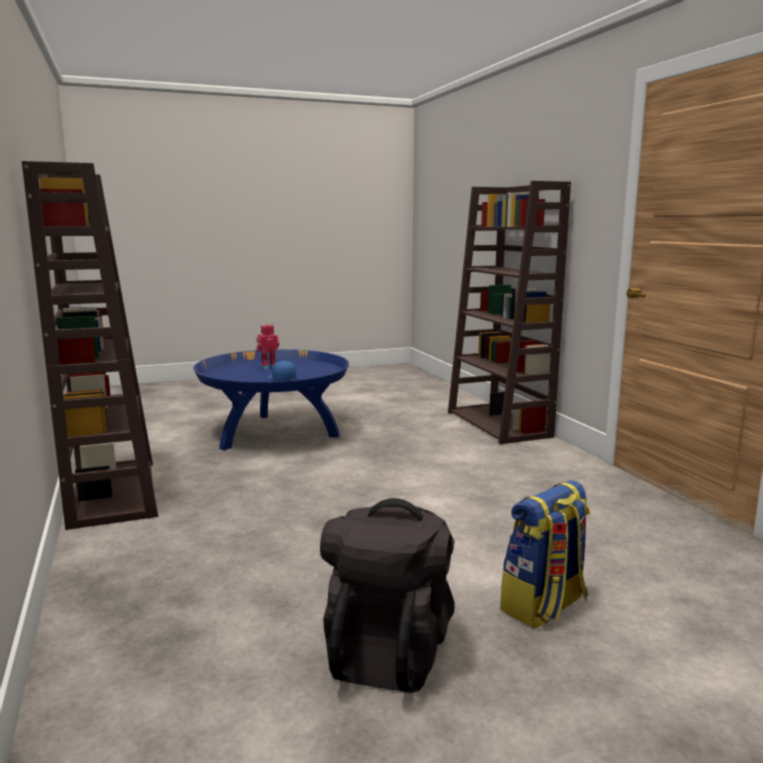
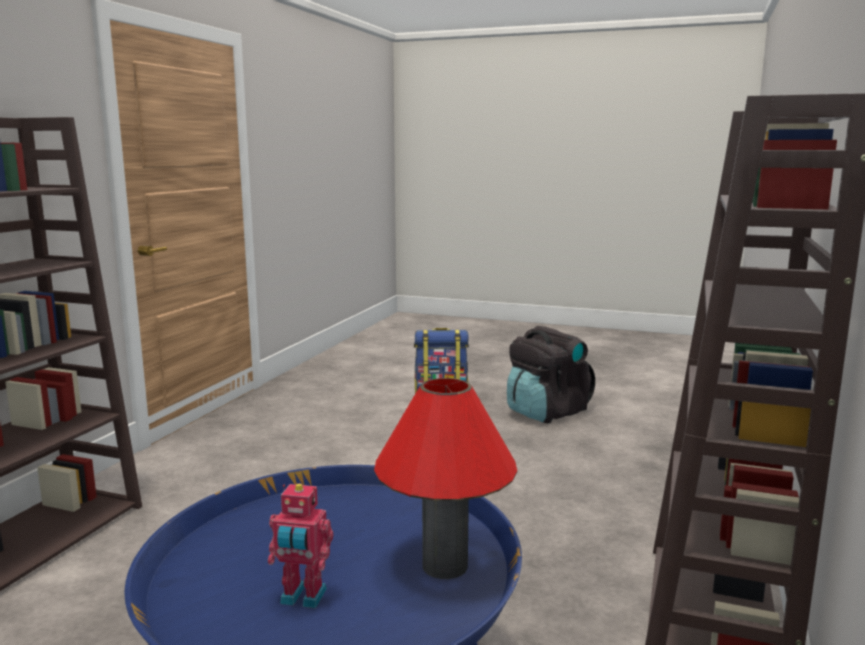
camera: 140 degrees left, 0 degrees up
blue cap [268,360,296,380] -> none
none -> red table lamp [374,378,517,579]

